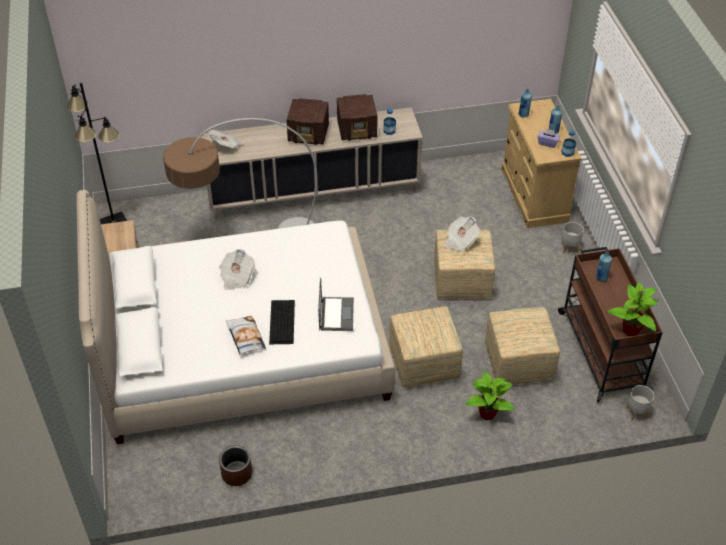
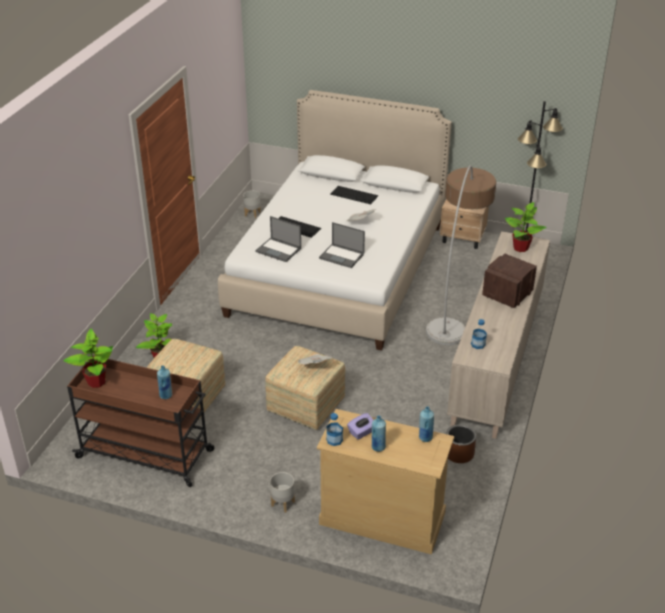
camera: 120 degrees right, 10 degrees down
newspaper [208,130,244,148] -> potted plant [505,202,547,252]
brown planter [219,445,252,486] -> brown planter moved to [446,424,476,463]
pillow [226,316,266,355] -> none
radio [337,94,378,141] -> none
ottoman [389,306,463,388] -> none
grey planter [626,385,654,421] -> grey planter moved to [243,190,261,218]
none -> laptop [319,222,365,268]
none -> keyboard [330,186,378,204]

